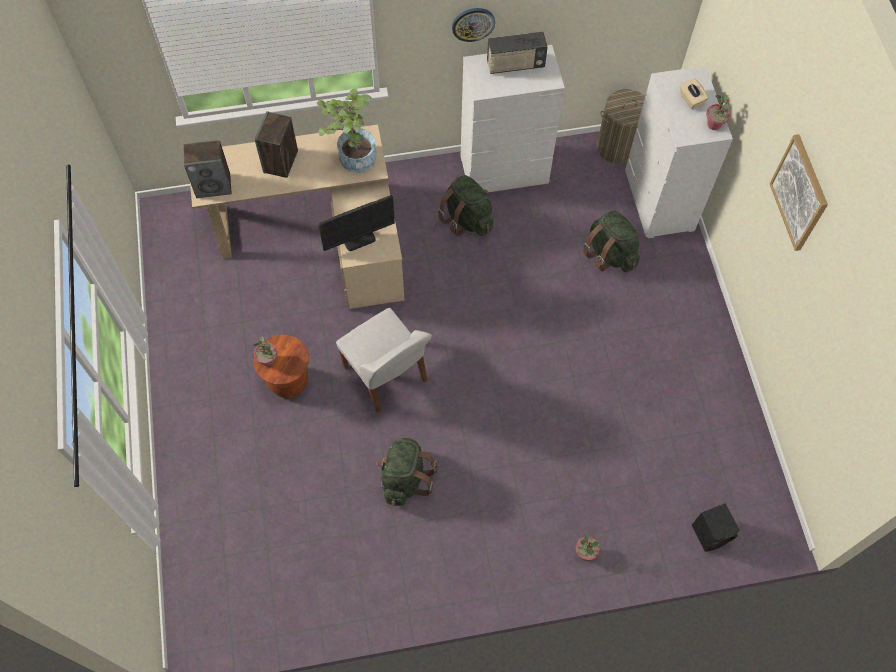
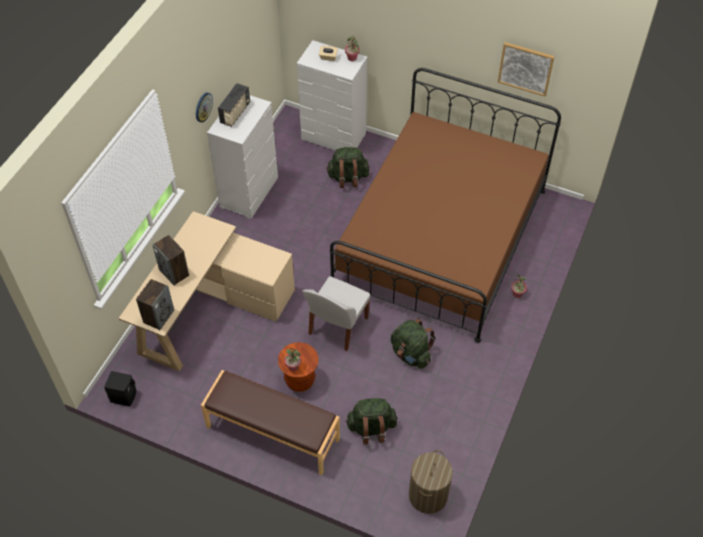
camera: 55 degrees left, 10 degrees down
potted plant [317,89,377,173] -> none
monitor [318,195,395,251] -> none
white chair [336,308,432,413] -> white chair turned 120 degrees clockwise [302,276,370,351]
green backpack [438,175,493,236] -> green backpack moved to [345,398,397,444]
laundry basket [597,89,645,164] -> laundry basket moved to [409,450,453,514]
black speaker [692,503,740,552] -> black speaker moved to [104,371,136,407]
picture [769,134,828,251] -> picture moved to [498,42,555,96]
none -> brown bench [201,370,340,475]
none -> brown bed [329,68,561,343]

